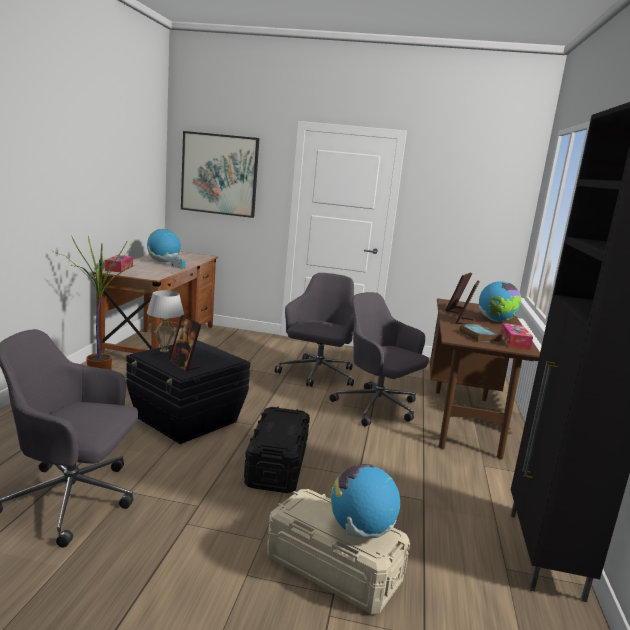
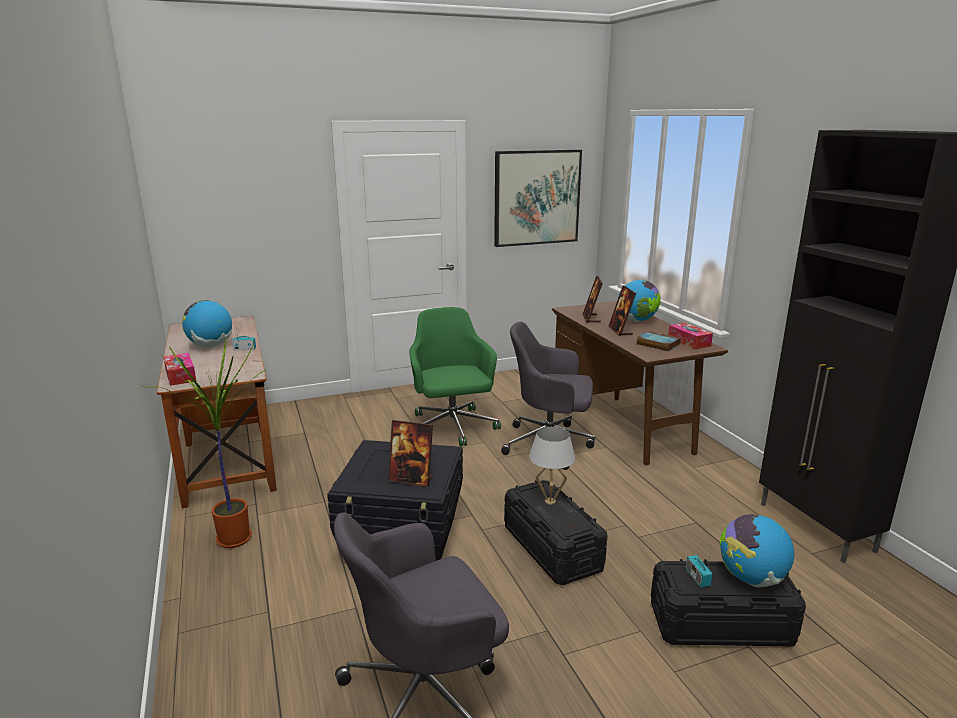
camera: 30 degrees left, 5 degrees up
white table lamp [147,290,184,352] -> white table lamp moved to [529,427,576,505]
picture [181,131,259,218] -> picture moved to [494,150,582,247]
beige storage box [267,489,410,614] -> black storage box [651,559,806,646]
grey office chair [275,273,354,387] -> green office chair [409,307,501,446]
none -> radio [686,544,712,588]

